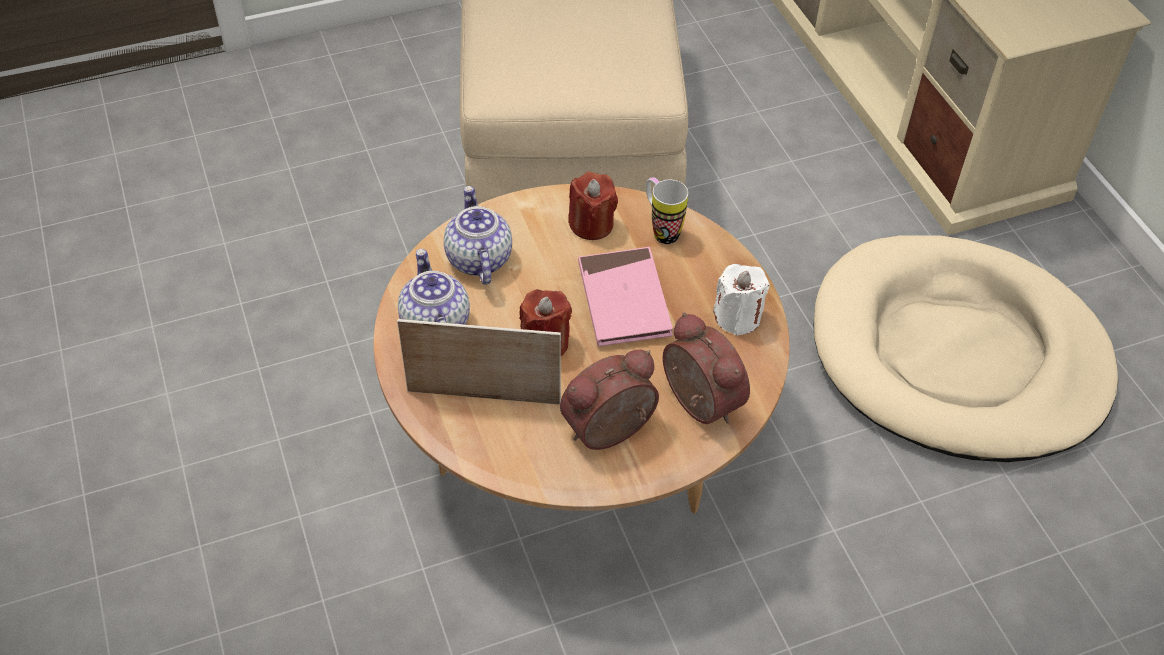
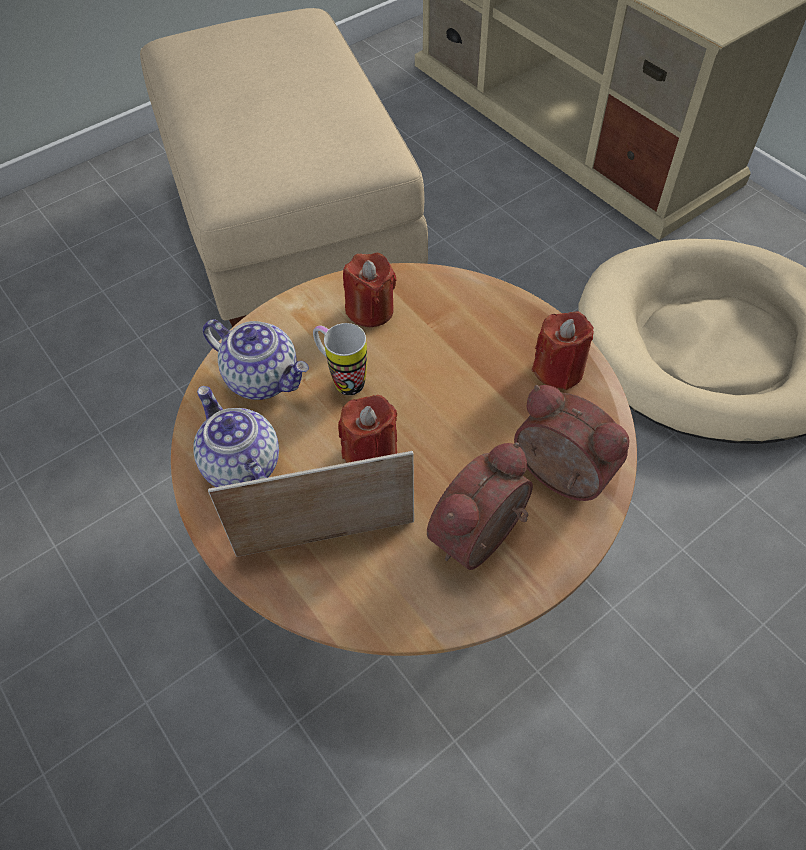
camera: 15 degrees left, 5 degrees up
teapot [444,186,512,285] -> teapot turned 150 degrees clockwise [203,319,309,400]
pink book [578,247,673,346] -> none
mug [646,177,688,244] -> mug moved to [313,323,367,395]
white candle [713,264,770,336] -> red candle [532,312,594,390]

